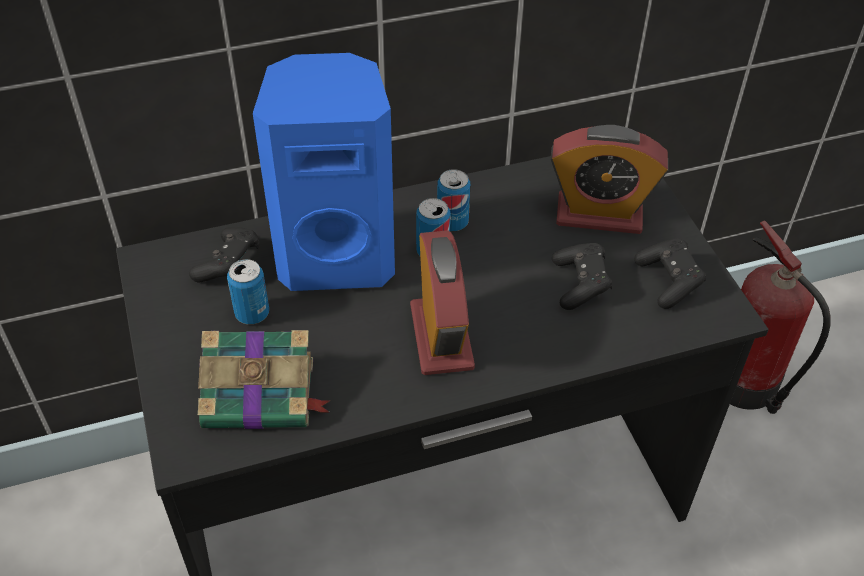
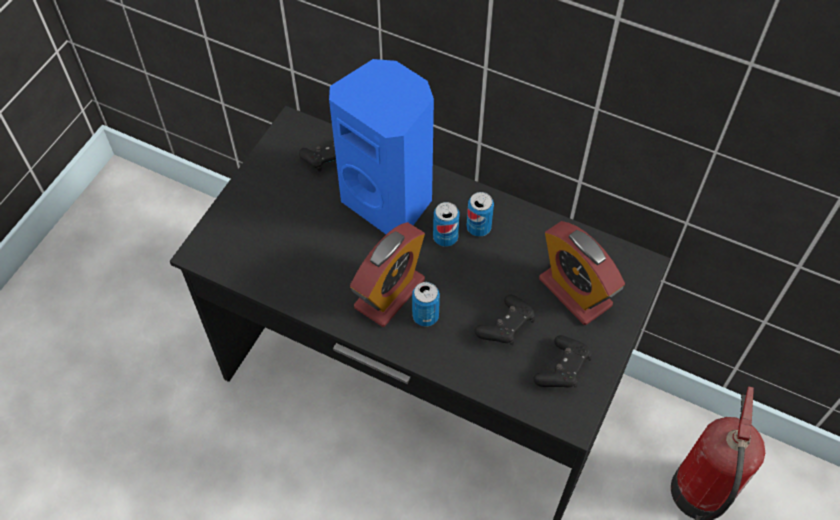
camera: 45 degrees right, 10 degrees up
book [198,330,330,429] -> none
can [227,259,269,325] -> can moved to [412,282,440,327]

